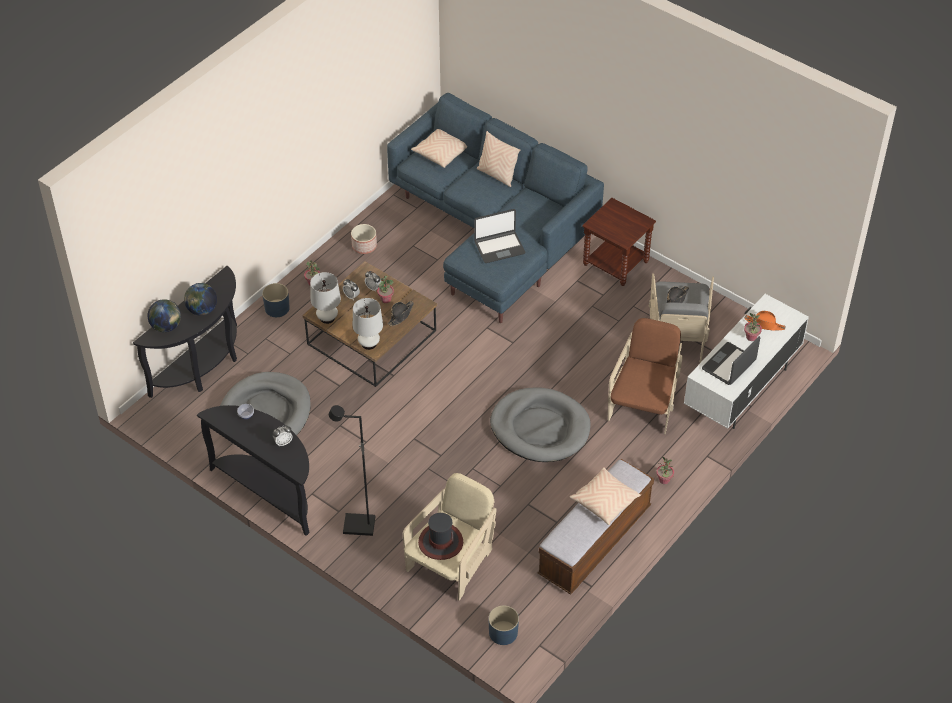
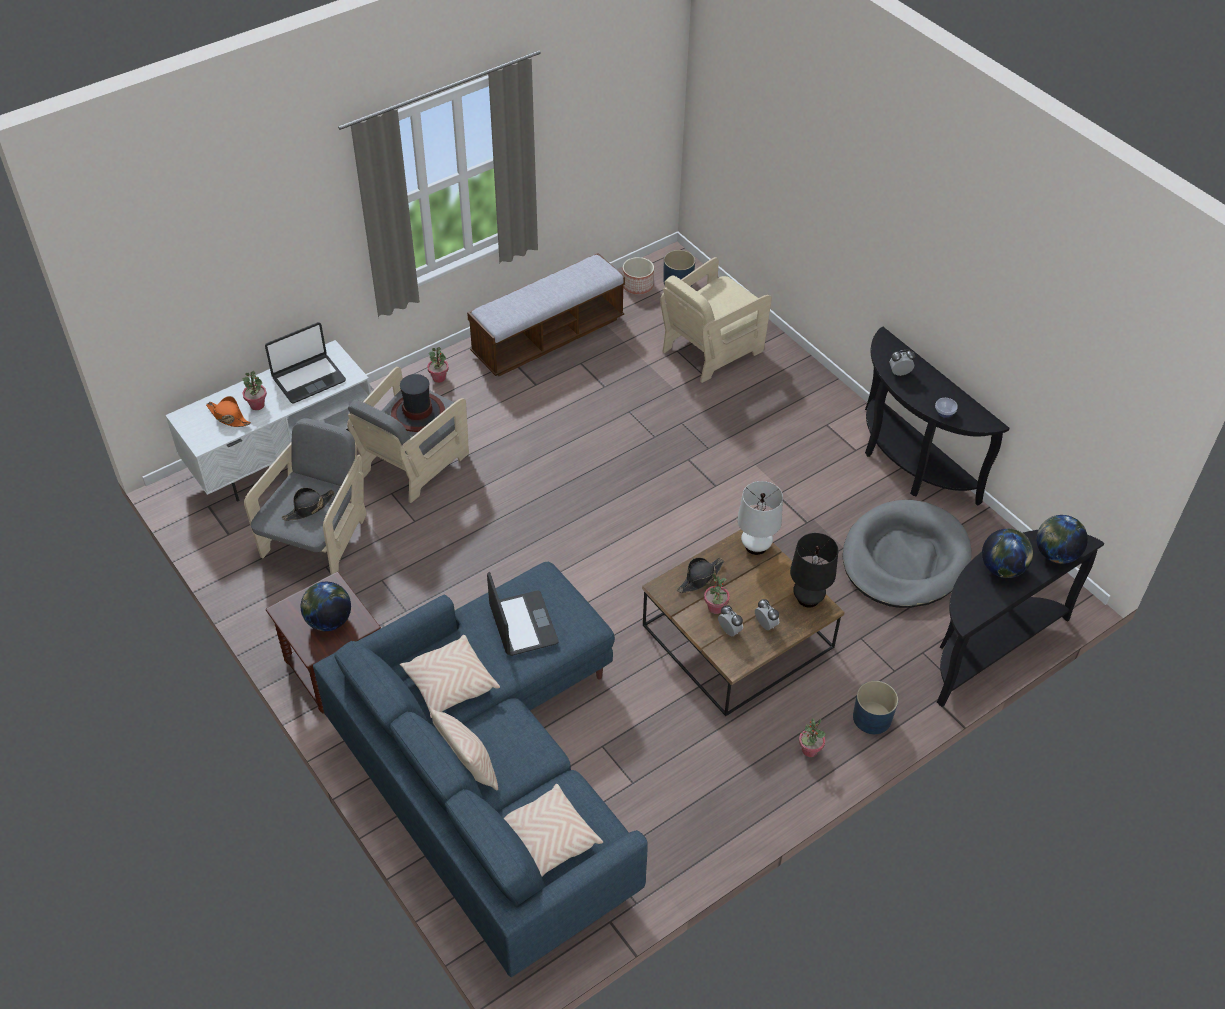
camera: 165 degrees left, 0 degrees up
white table lamp [310,272,341,324] -> black table lamp [790,533,838,608]
black floor lamp [329,405,375,536] -> none
planter [351,224,377,254] -> planter moved to [622,257,654,294]
hat [418,513,463,560] -> hat moved to [391,374,445,432]
laptop [474,209,525,263] -> laptop turned 75 degrees clockwise [487,572,559,656]
grey dog bed [490,388,591,462] -> none
beige pillow [569,467,641,525] -> beige pillow moved to [400,635,500,718]
brown armchair [608,318,683,435] -> grey armchair [347,367,469,503]
none -> globe [301,582,351,631]

